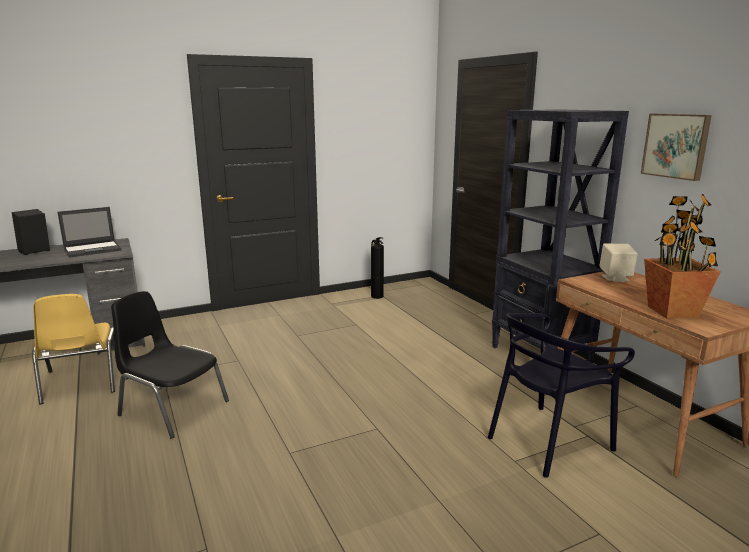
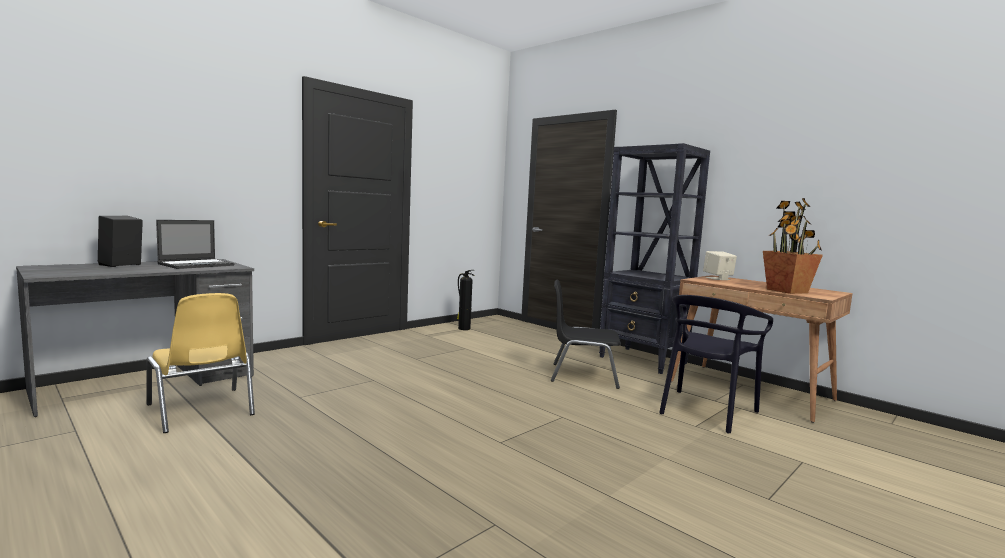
camera: 20 degrees left, 10 degrees down
black chair [111,291,229,439] -> black chair moved to [551,280,621,389]
picture [641,114,712,181] -> none

